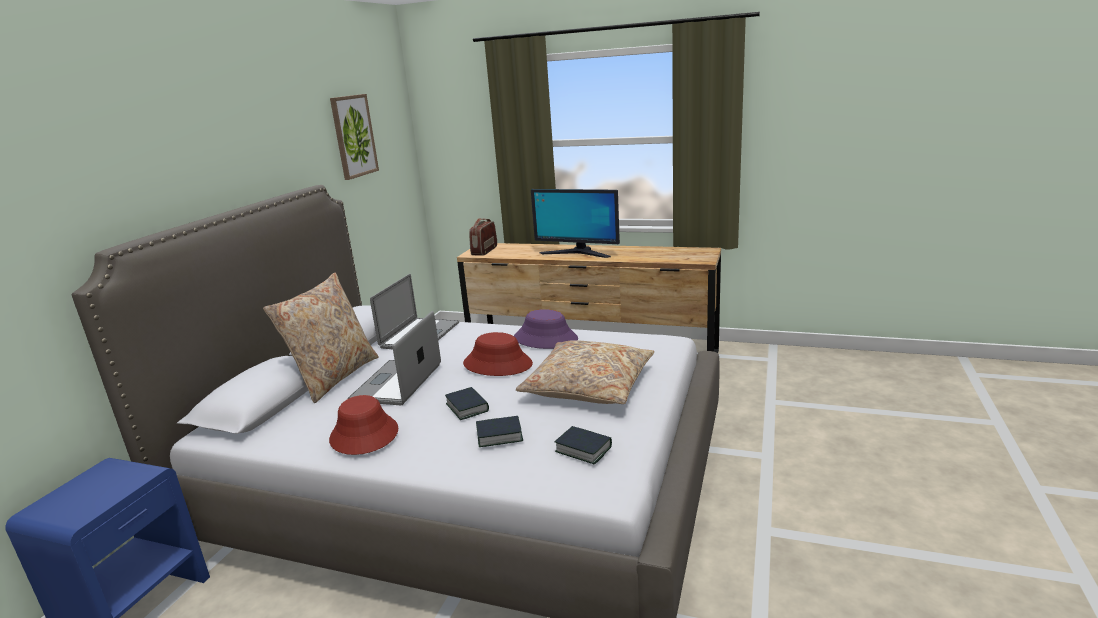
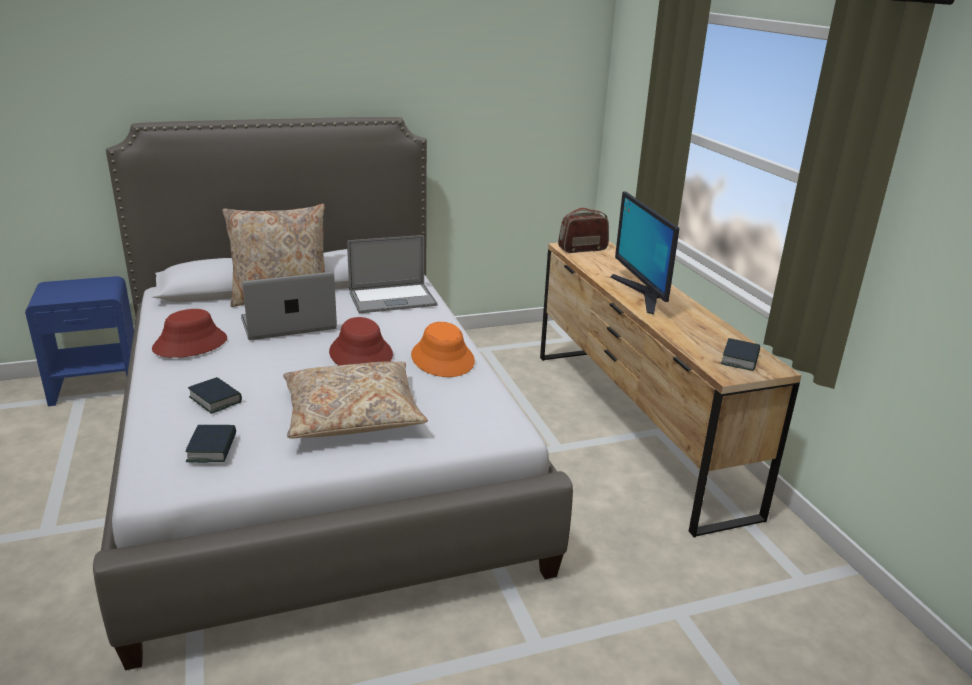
camera: 50 degrees right, 5 degrees up
picture [330,94,379,180] -> none
book [445,387,489,420] -> book moved to [721,338,760,371]
purple hat [514,309,578,349] -> orange hat [411,322,475,377]

